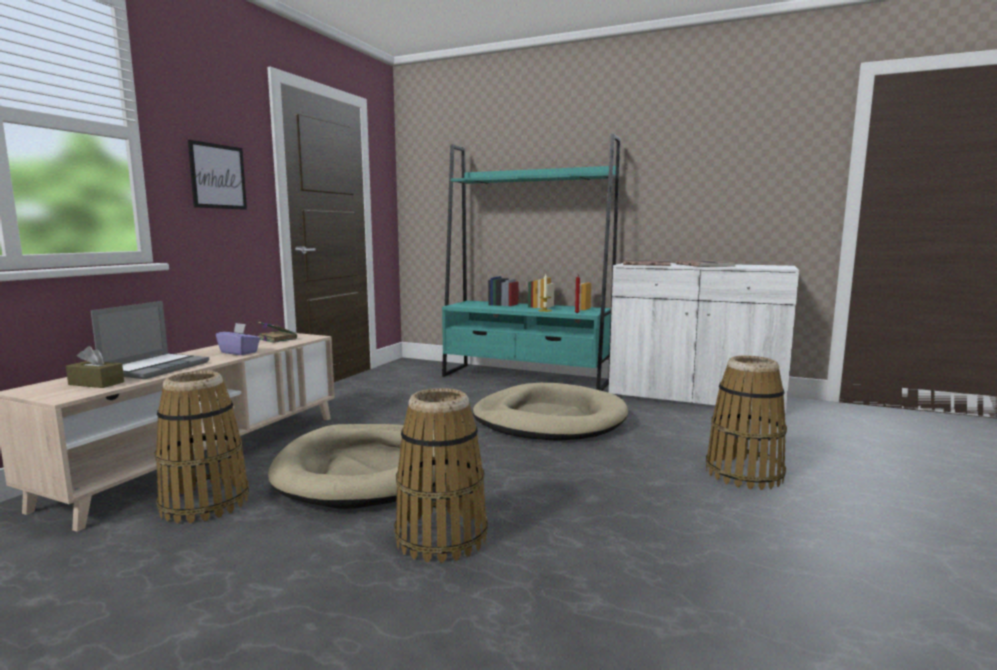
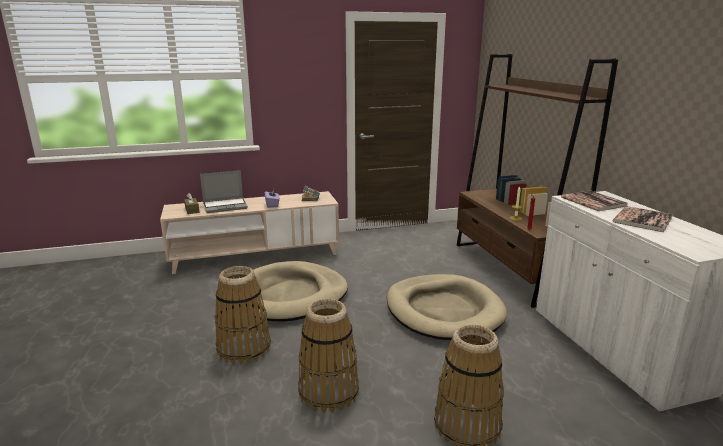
camera: 50 degrees right, 10 degrees up
basket [154,371,249,524] -> basket moved to [298,299,359,413]
picture [188,140,247,210] -> none
turquoise bookcase [442,134,621,391] -> brown bookcase [456,54,618,308]

